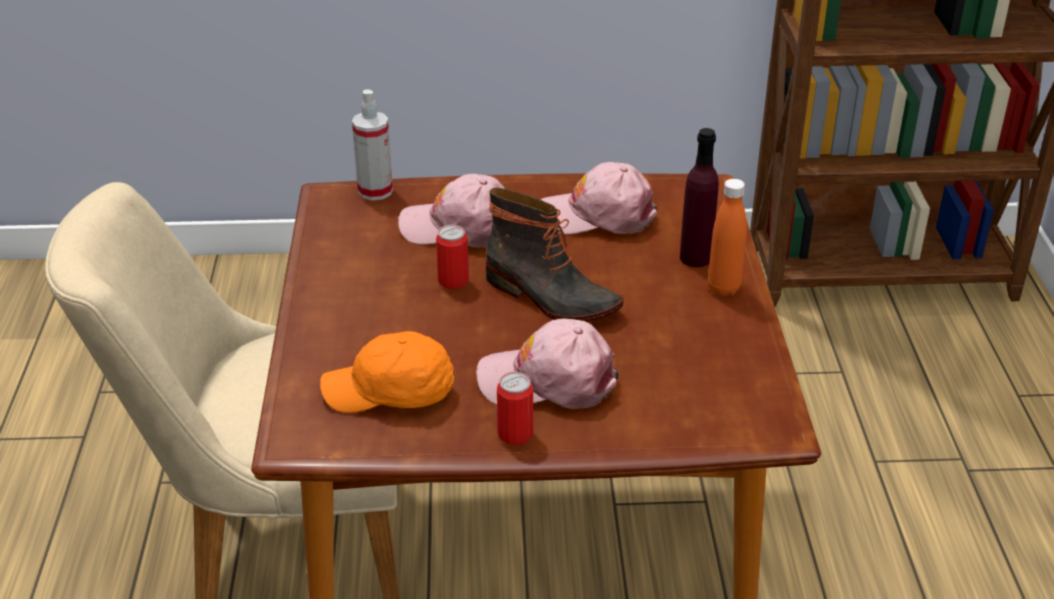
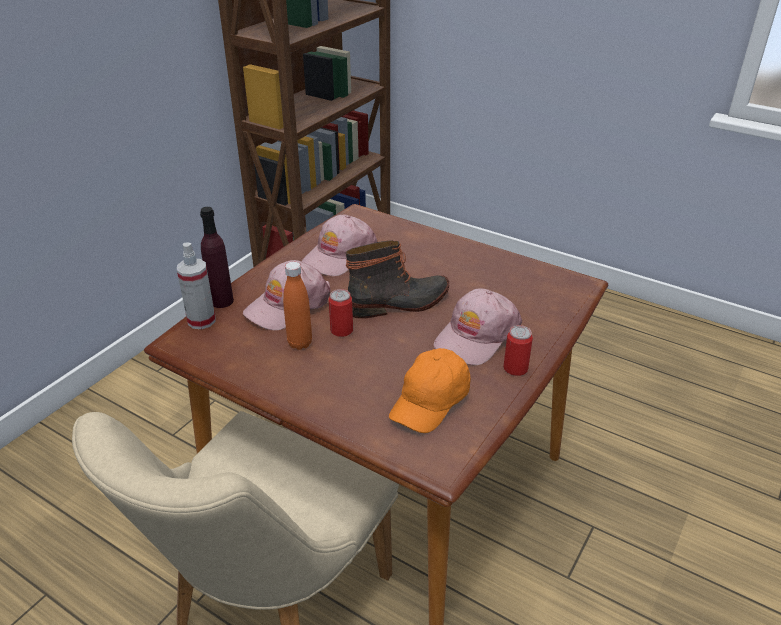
camera: 55 degrees left, 0 degrees up
purple bottle [680,128,719,267] -> purple bottle moved to [200,207,234,308]
orange bottle [708,179,747,296] -> orange bottle moved to [283,262,312,350]

